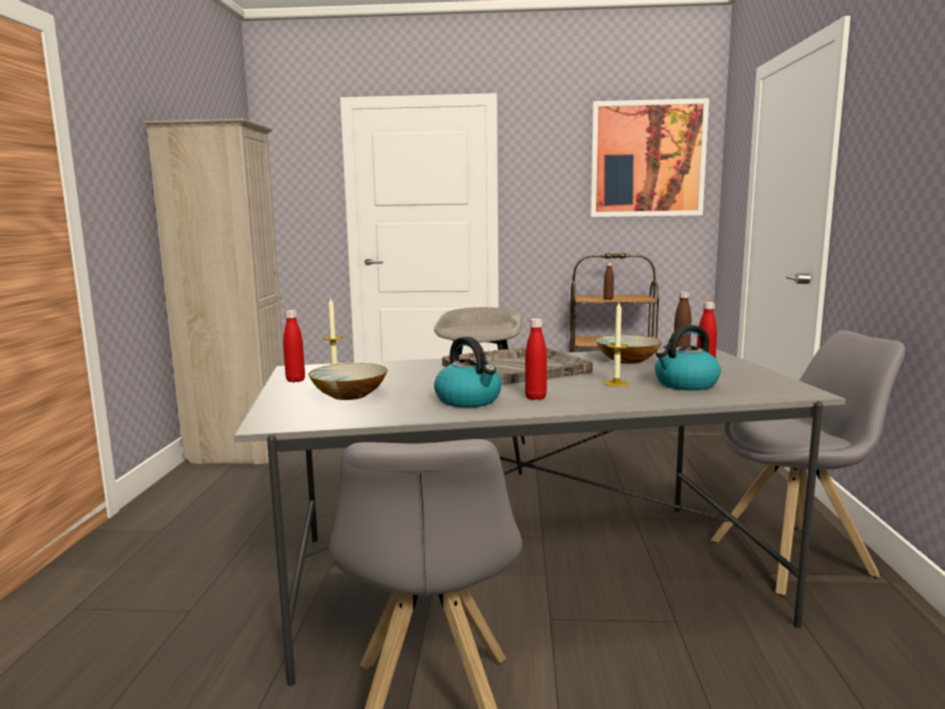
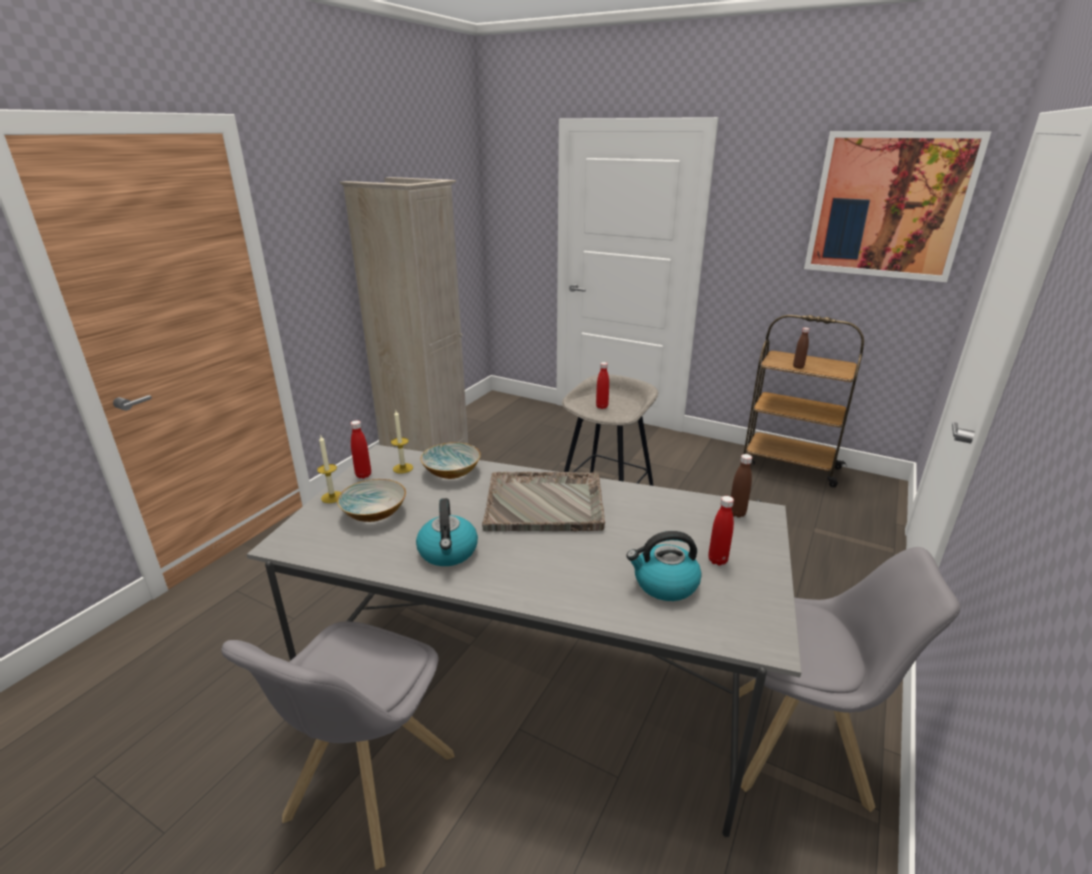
camera: 25 degrees right, 15 degrees up
red bottle [525,319,547,400] -> red bottle moved to [596,362,609,409]
bowl [596,335,662,364] -> bowl moved to [420,442,481,479]
candle [604,303,629,387] -> candle moved to [317,436,341,503]

